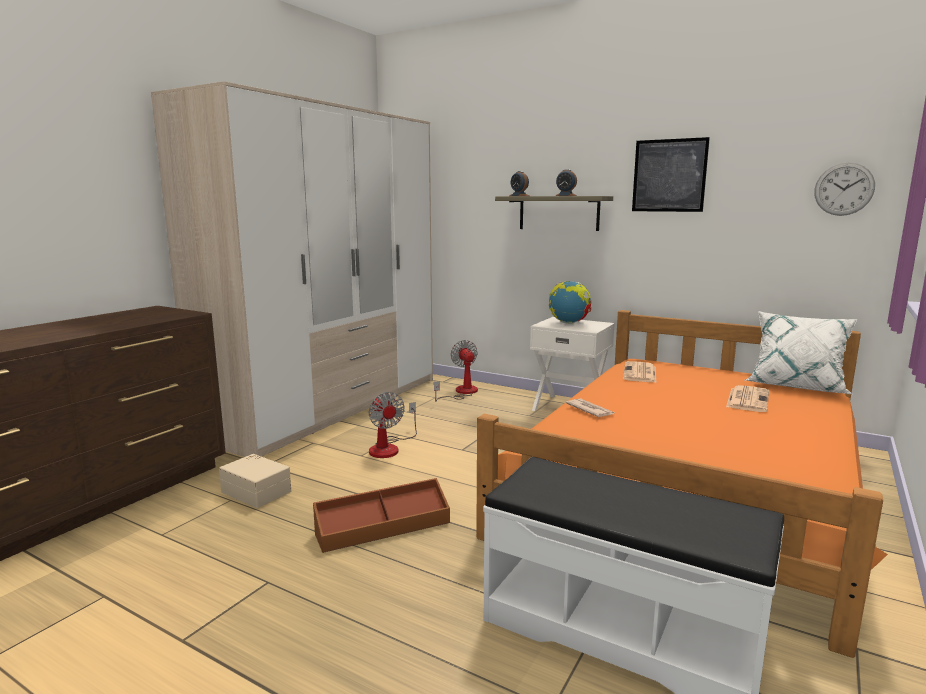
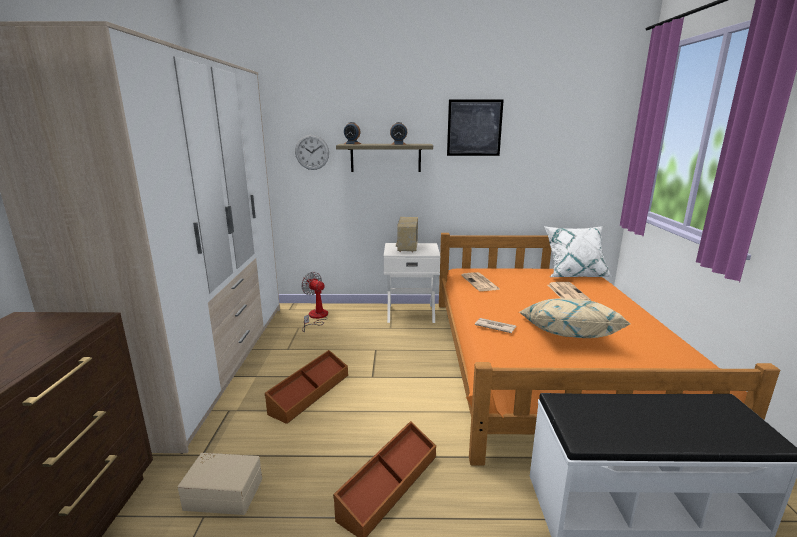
camera: 30 degrees left, 5 degrees up
fan [369,392,417,458] -> brown storage box [265,350,348,424]
globe [549,281,591,324] -> radio [396,217,418,252]
wall clock [814,162,875,216] -> wall clock moved to [295,135,329,170]
none -> beige pillow [519,298,630,338]

